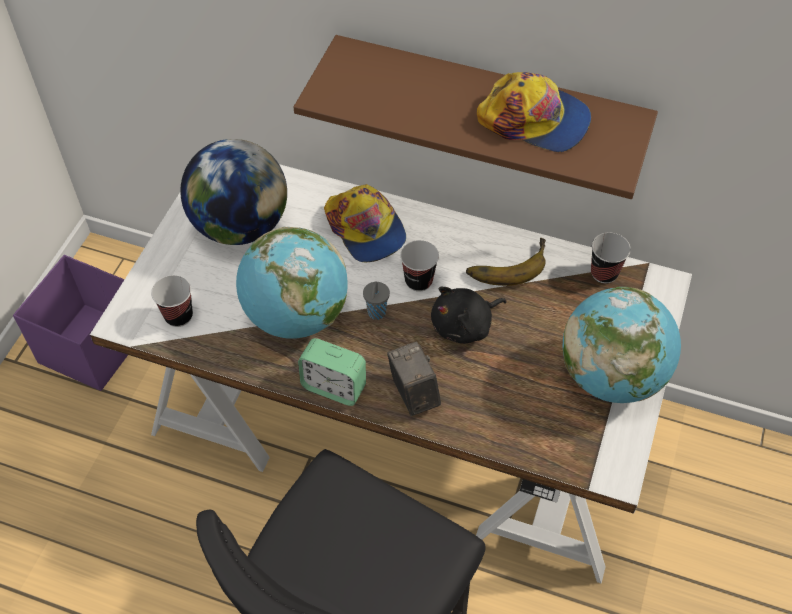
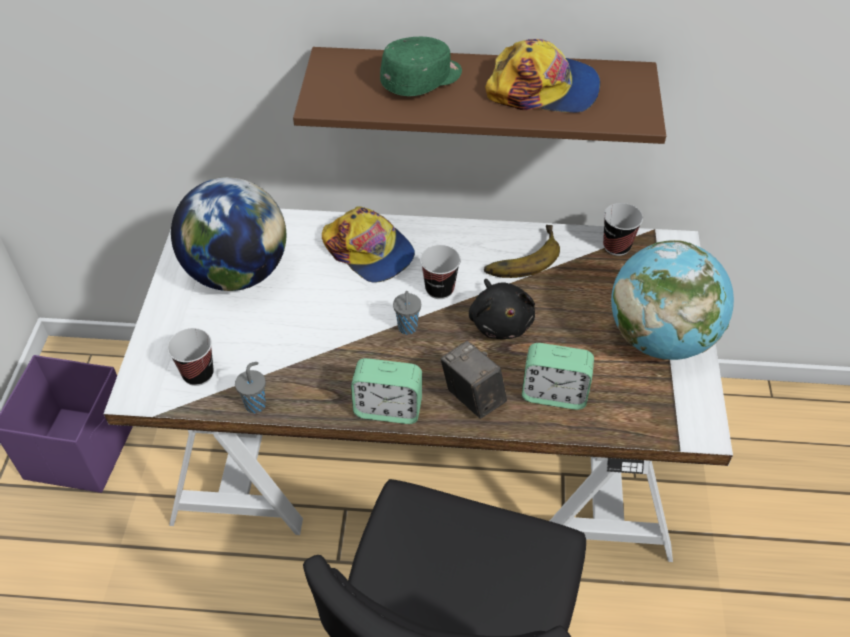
camera: 15 degrees left, 5 degrees down
globe [236,227,348,339] -> none
black plush toy [431,286,507,344] -> black plush toy turned 60 degrees counterclockwise [469,279,535,339]
none -> grey cup [235,362,266,413]
none -> green cap [380,37,462,96]
none -> alarm clock [522,343,594,410]

